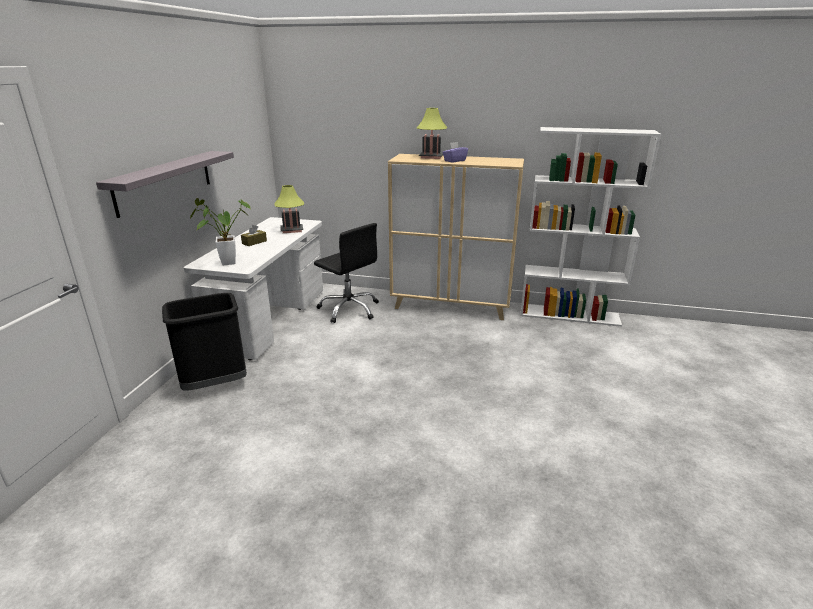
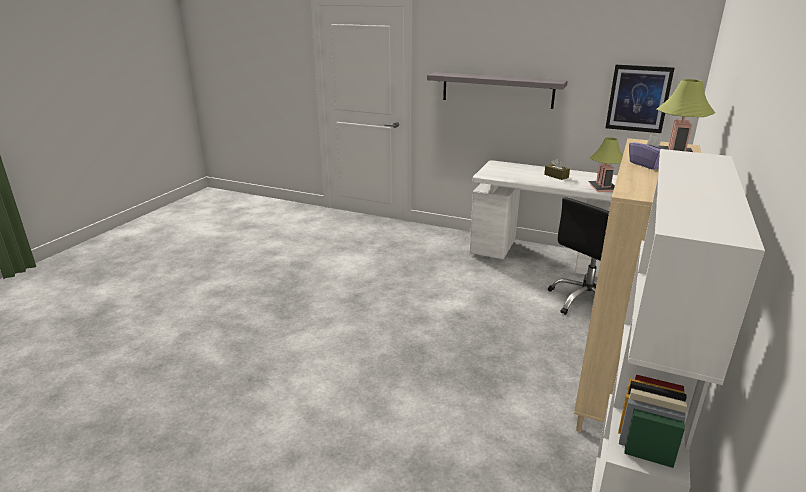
camera: 100 degrees right, 0 degrees up
black trash can [162,293,247,391] -> none
potted plant [190,198,251,265] -> none
none -> picture [605,65,675,133]

